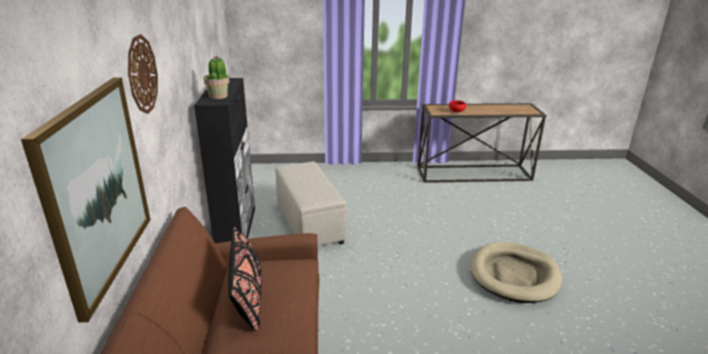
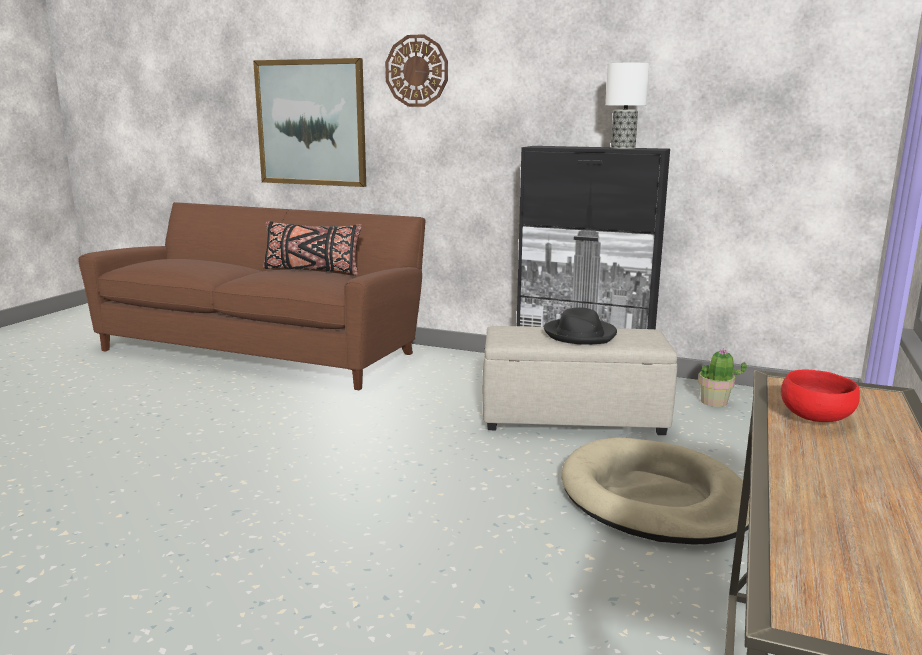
camera: 115 degrees right, 10 degrees down
potted plant [204,55,229,99] -> potted plant moved to [698,348,747,407]
beige dog bed [471,242,562,303] -> beige dog bed moved to [562,437,750,545]
none -> black hat [544,307,617,345]
none -> table lamp [605,63,649,149]

